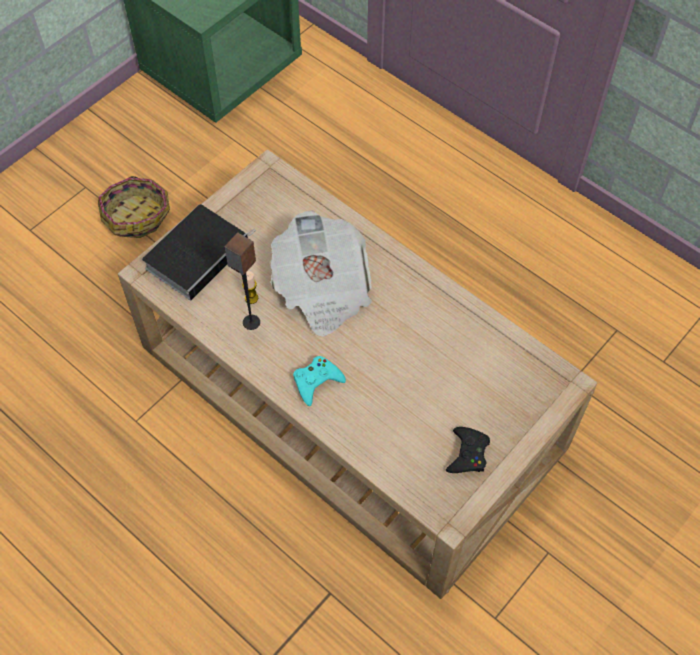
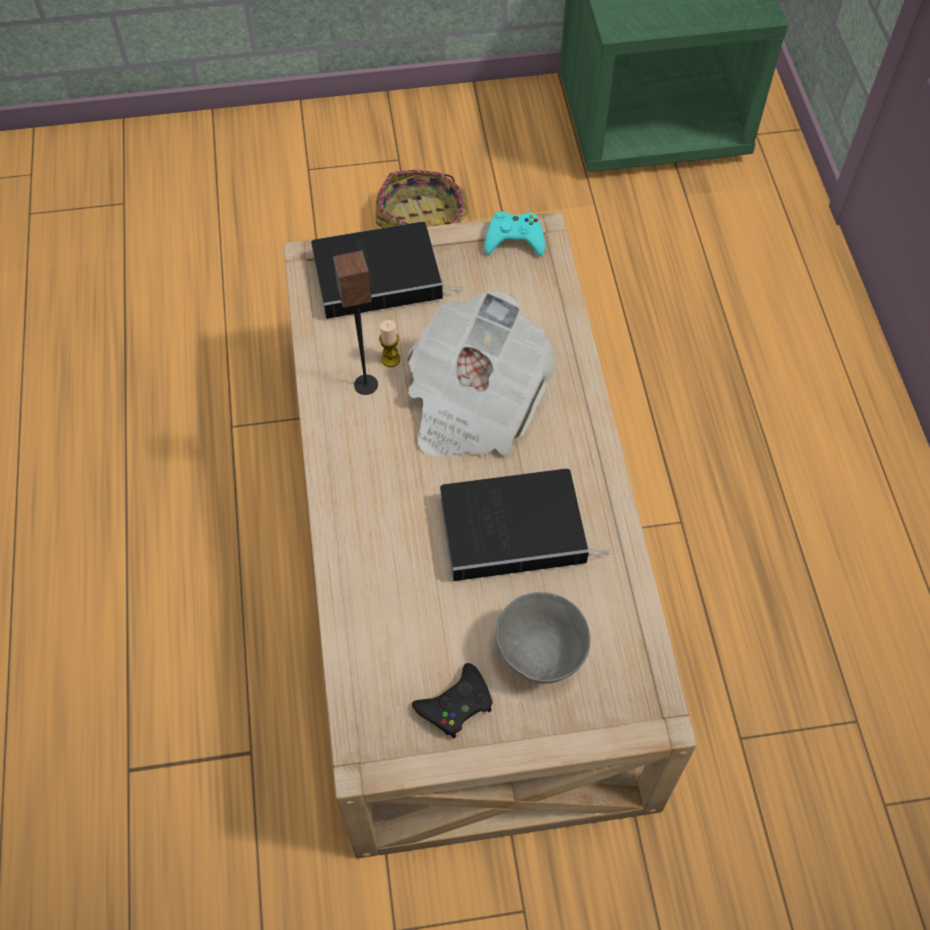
camera: 40 degrees right, 0 degrees up
turquoise game controller [293,356,346,406] -> turquoise game controller moved to [484,211,545,256]
none -> book [440,468,611,581]
none -> grey bowl [496,592,591,684]

